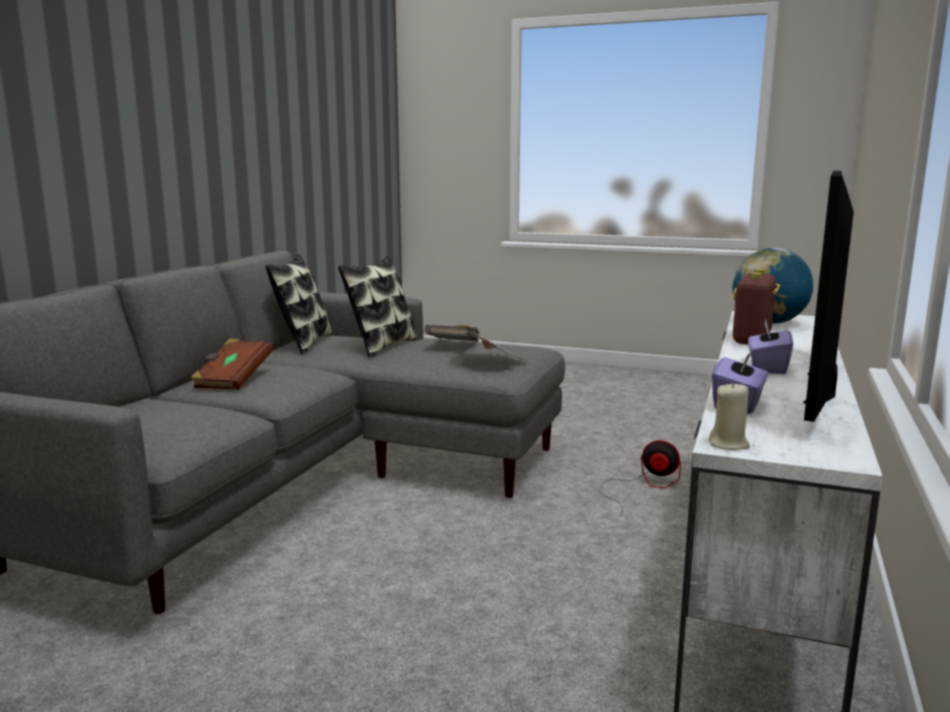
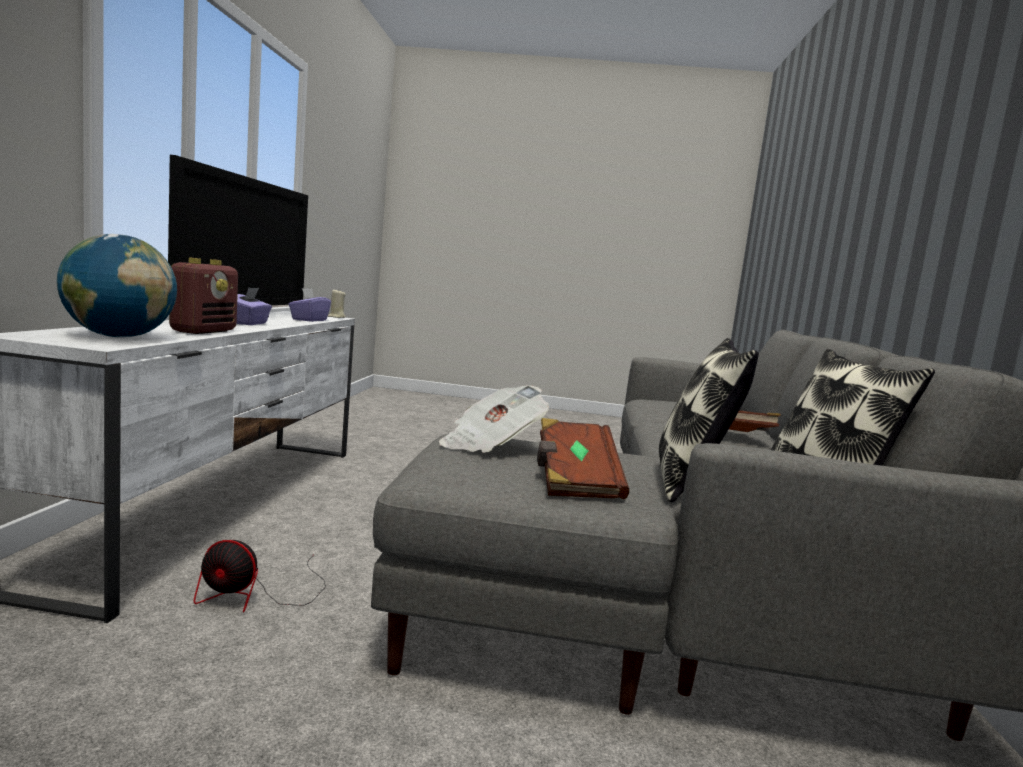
camera: 165 degrees right, 5 degrees down
grey book [425,325,480,342] -> brown book [537,418,629,499]

